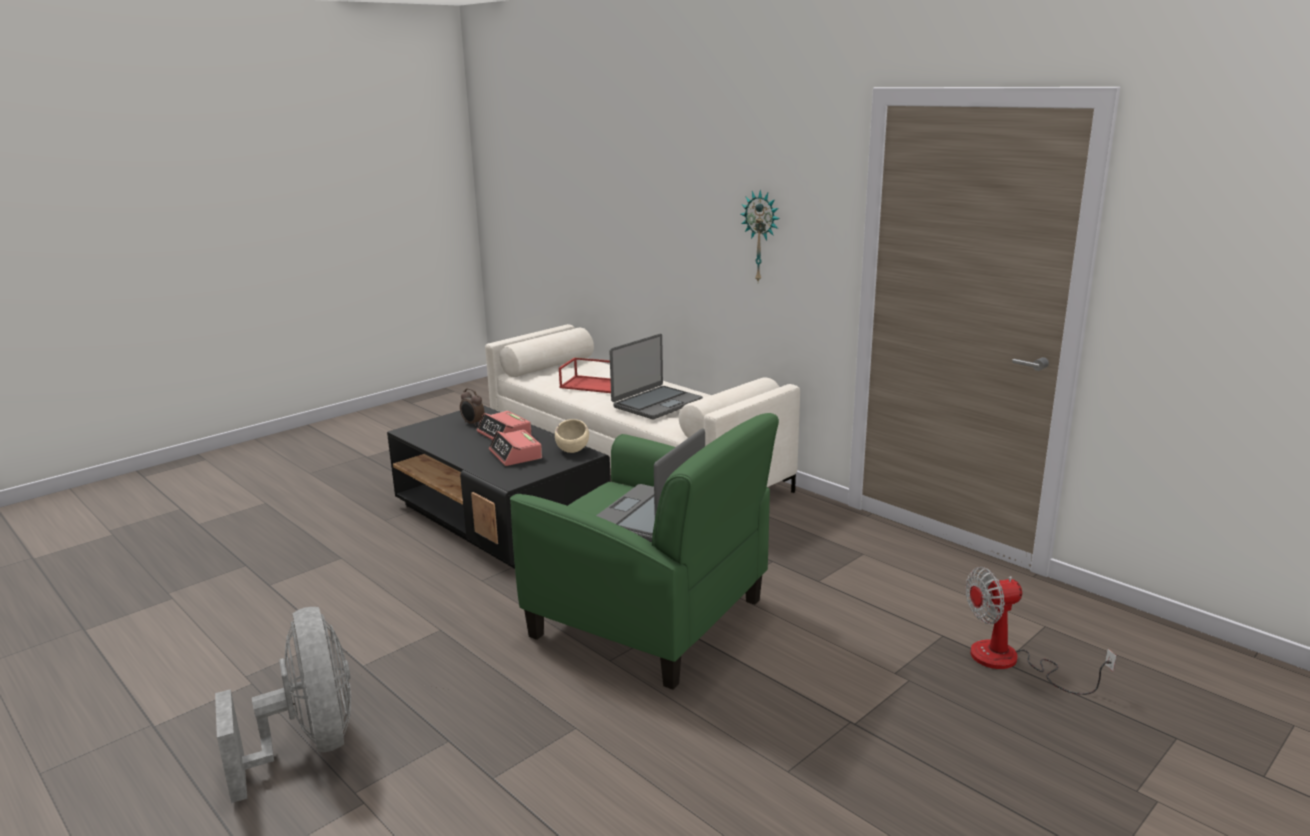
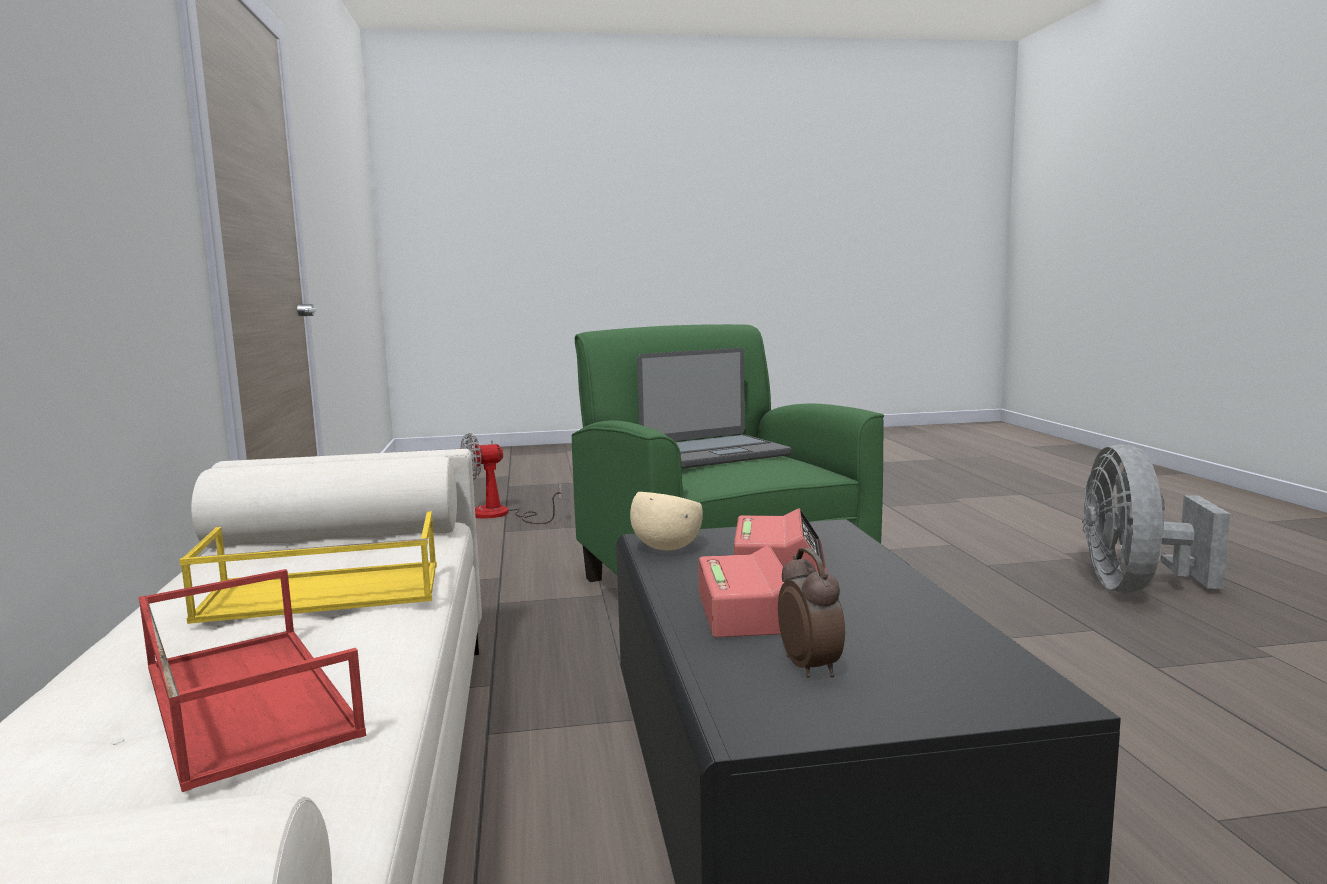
camera: 145 degrees left, 10 degrees down
laptop [609,334,703,419] -> yellow tray [179,511,437,624]
wall clock [741,189,780,282] -> none
fan [966,567,1116,695] -> fan turned 135 degrees clockwise [461,433,562,524]

